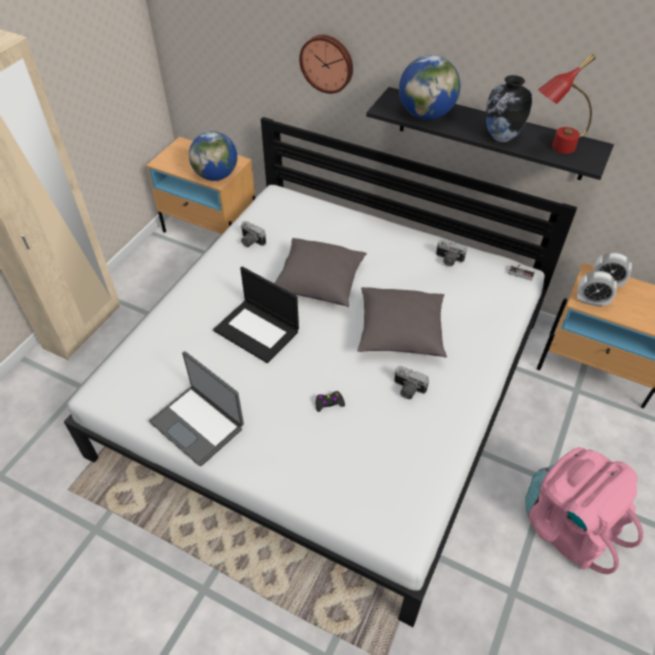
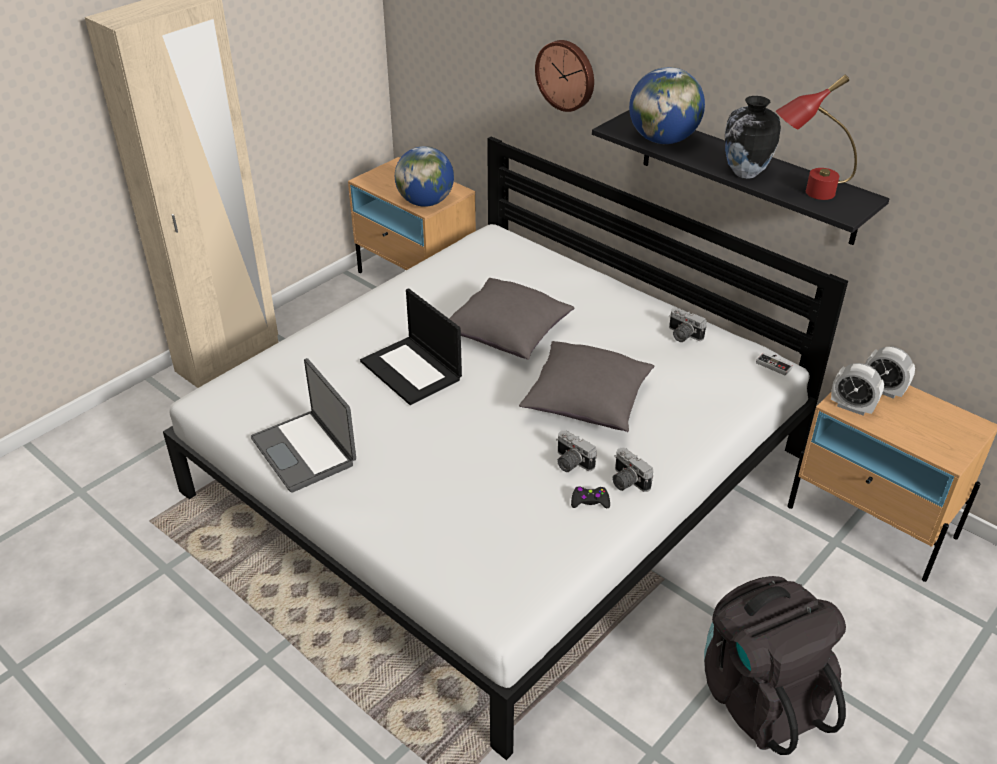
camera: 15 degrees right, 10 degrees down
camera [240,221,266,247] -> camera moved to [612,448,653,492]
black game controller [316,391,345,412] -> black game controller moved to [571,487,610,508]
pink backpack [525,447,643,574] -> black backpack [704,576,846,755]

